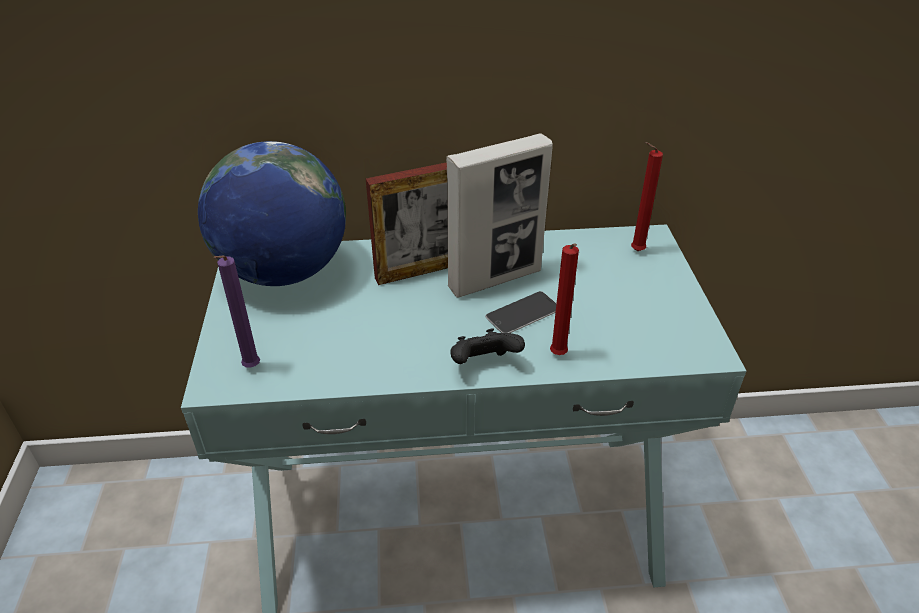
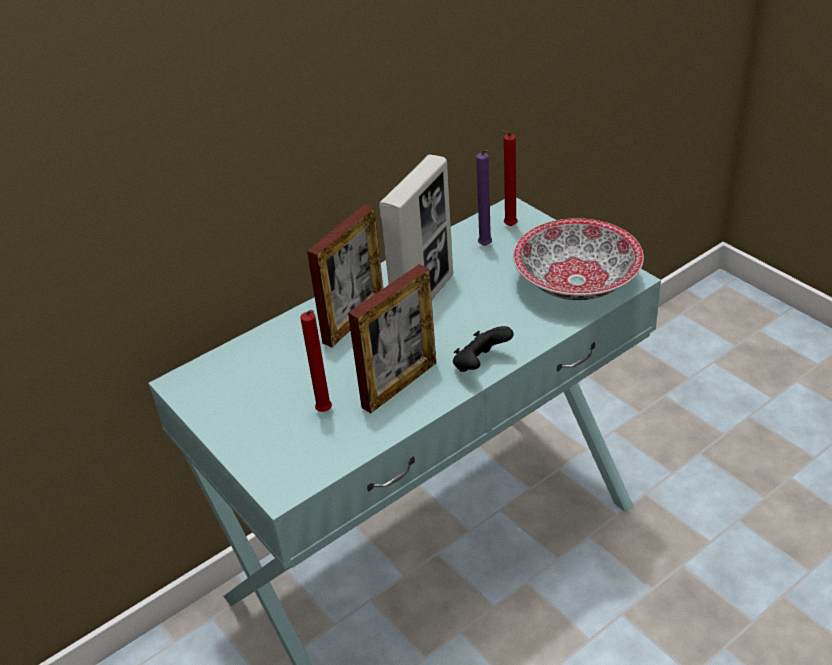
camera: 30 degrees left, 0 degrees up
globe [198,141,346,286] -> none
purple candle [213,256,260,368] -> purple candle moved to [476,150,492,246]
phone [485,291,557,333] -> none
red candle [550,244,579,355] -> red candle moved to [300,310,332,412]
none -> picture frame [348,264,436,413]
none -> bowl [513,218,644,300]

